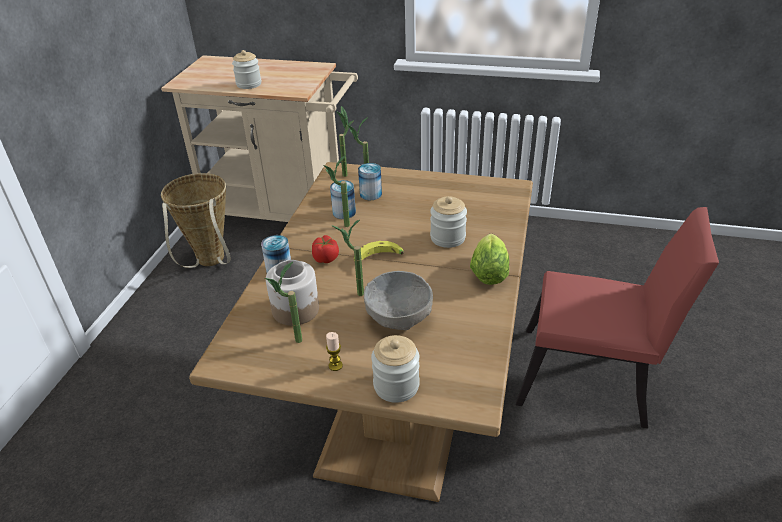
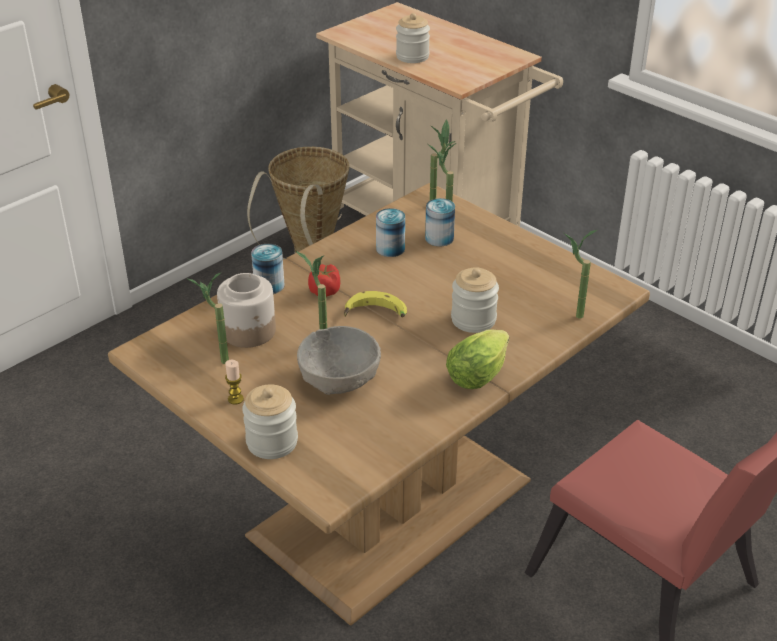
camera: 30 degrees right, 0 degrees up
potted plant [323,155,350,227] -> potted plant moved to [564,230,597,319]

